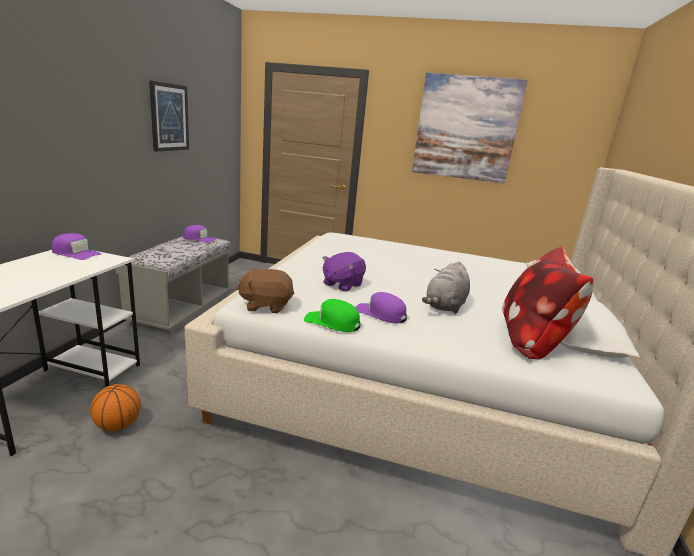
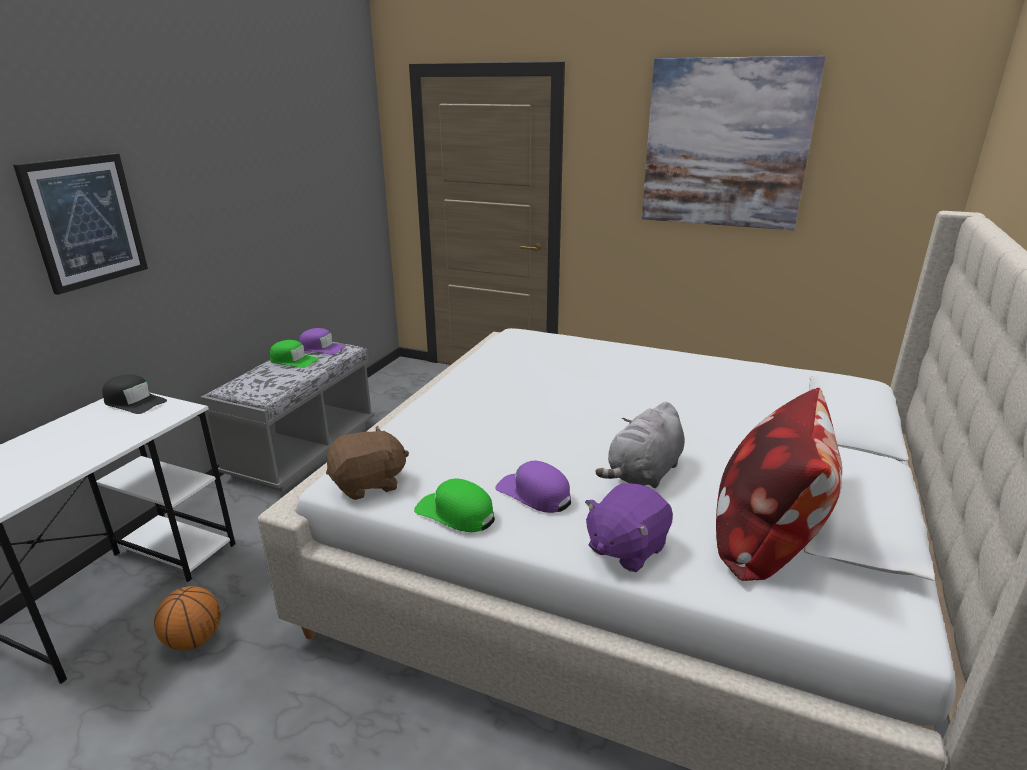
camera: 10 degrees right, 5 degrees up
purple cap [52,233,101,260] -> black cap [102,374,167,414]
picture [149,80,189,152] -> picture moved to [13,153,148,295]
brown plush toy [236,268,294,313] -> brown plush toy turned 150 degrees clockwise [326,426,409,500]
purple plush toy [322,252,366,292] -> purple plush toy moved to [585,483,673,572]
none -> green cap [270,340,319,368]

